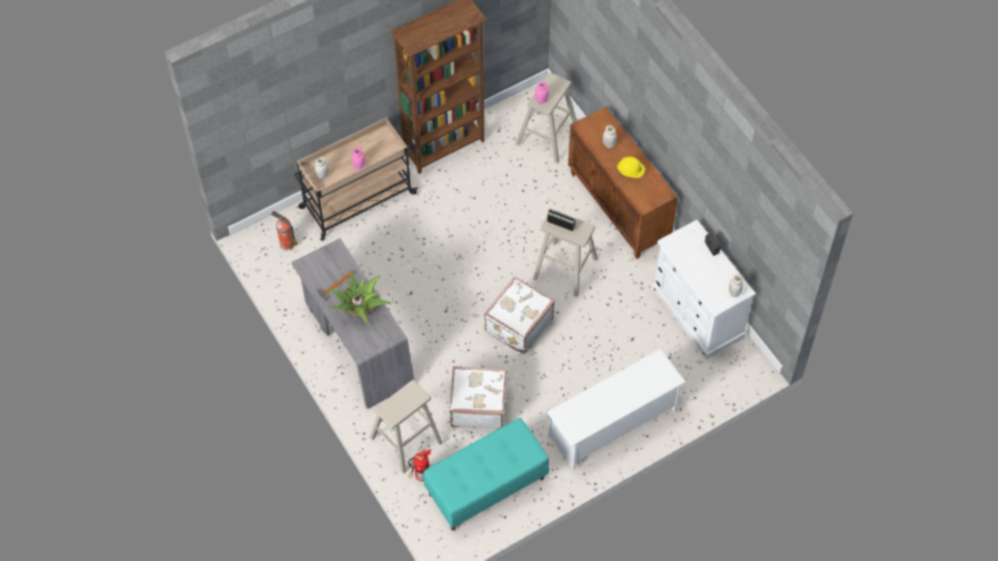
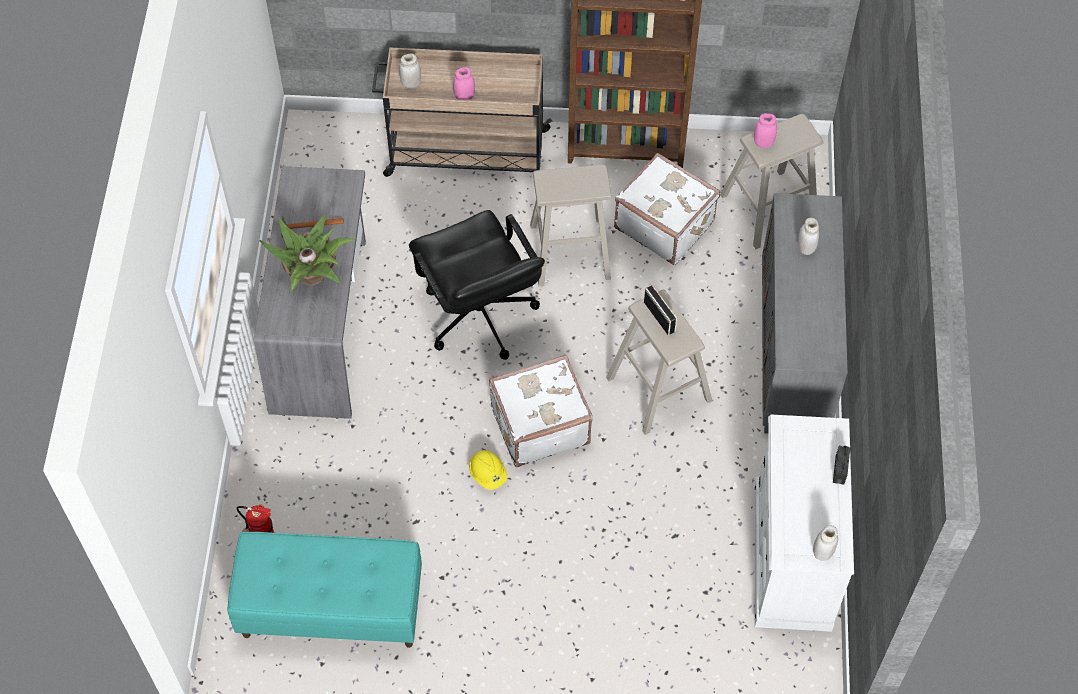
camera: 35 degrees right, 0 degrees up
fire extinguisher [271,211,297,250] -> none
beige stool [370,380,443,474] -> beige stool moved to [530,164,612,286]
white suitcase [449,366,507,429] -> white suitcase moved to [614,153,720,265]
white shoe rack [547,348,686,470] -> none
brown cabinet [568,107,678,259] -> grey cabinet [762,193,848,433]
yellow hard hat [617,157,645,178] -> yellow hard hat moved to [469,450,508,490]
none -> black office chair [409,210,545,360]

